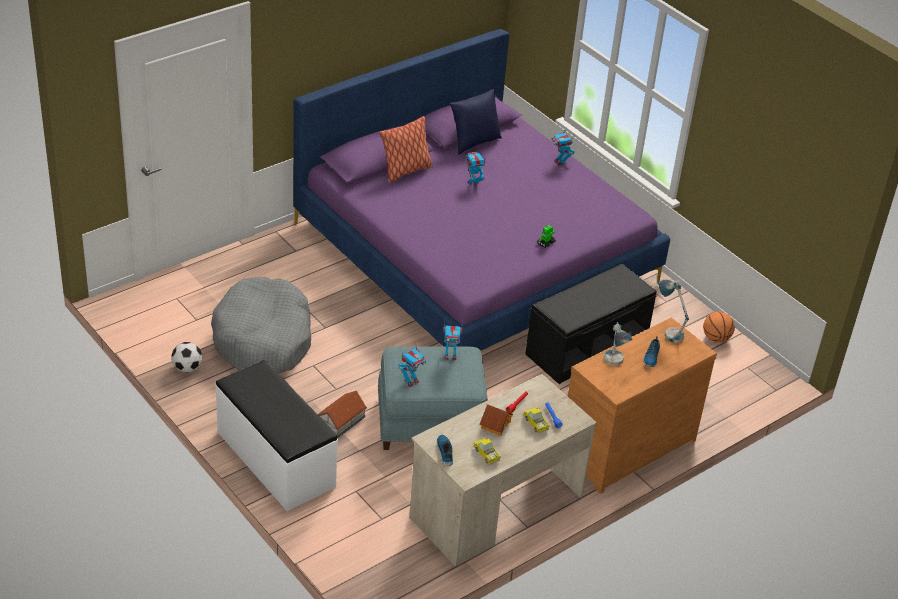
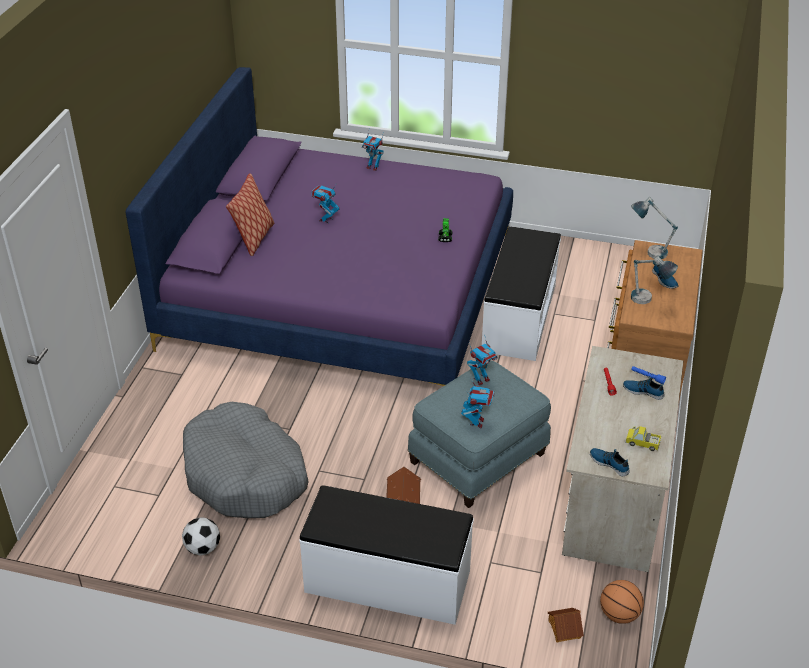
camera: 35 degrees left, 0 degrees up
blue pillow [450,89,502,155] -> none
toy house [480,404,513,436] -> toy house moved to [548,608,584,642]
toy truck [524,408,550,433] -> shoe [623,376,664,400]
black bench [525,264,657,384] -> white bench [482,227,561,361]
basketball [703,311,735,343] -> basketball moved to [600,580,644,624]

